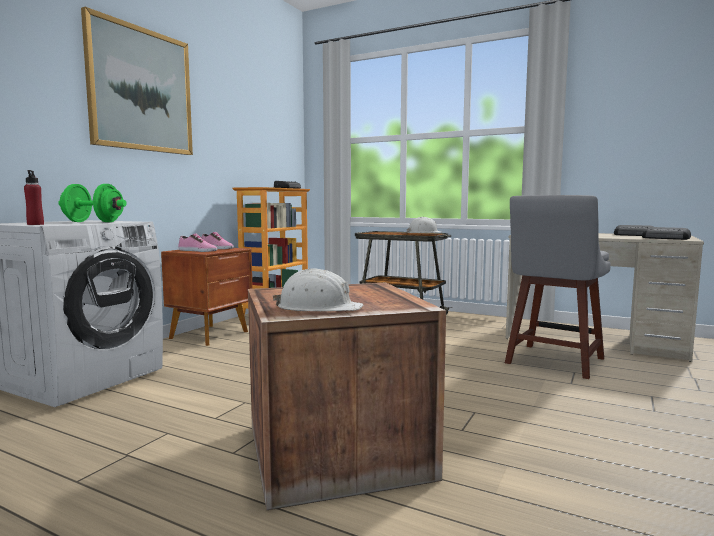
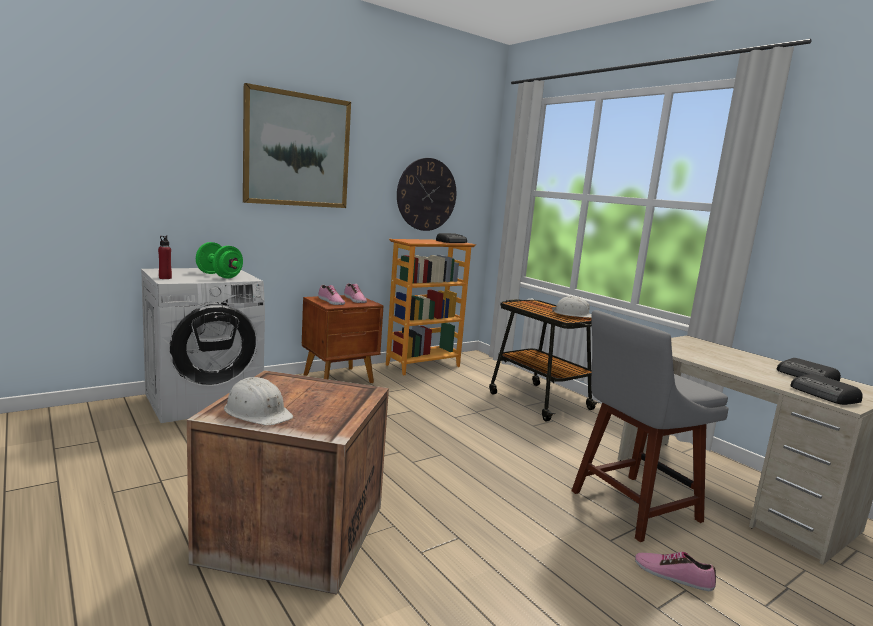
camera: 25 degrees right, 5 degrees up
none -> wall clock [397,158,456,231]
none -> shoe [635,552,716,591]

